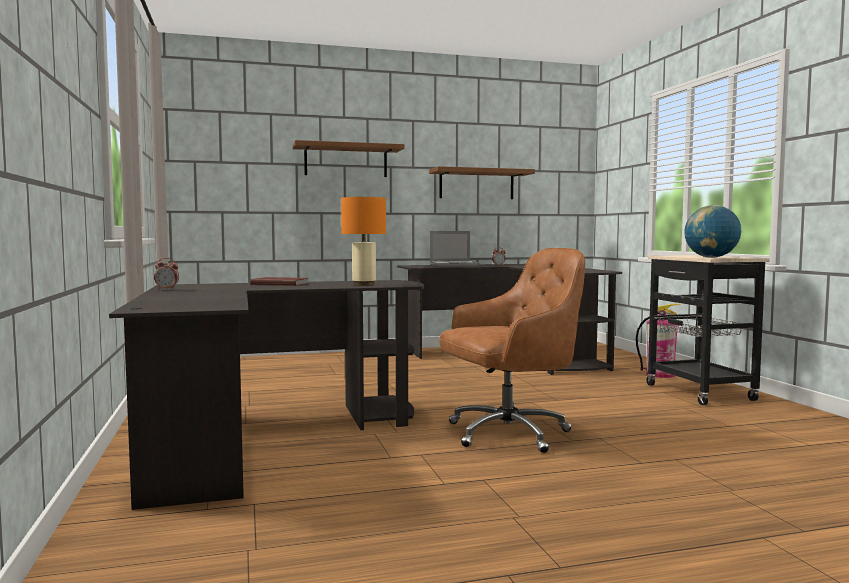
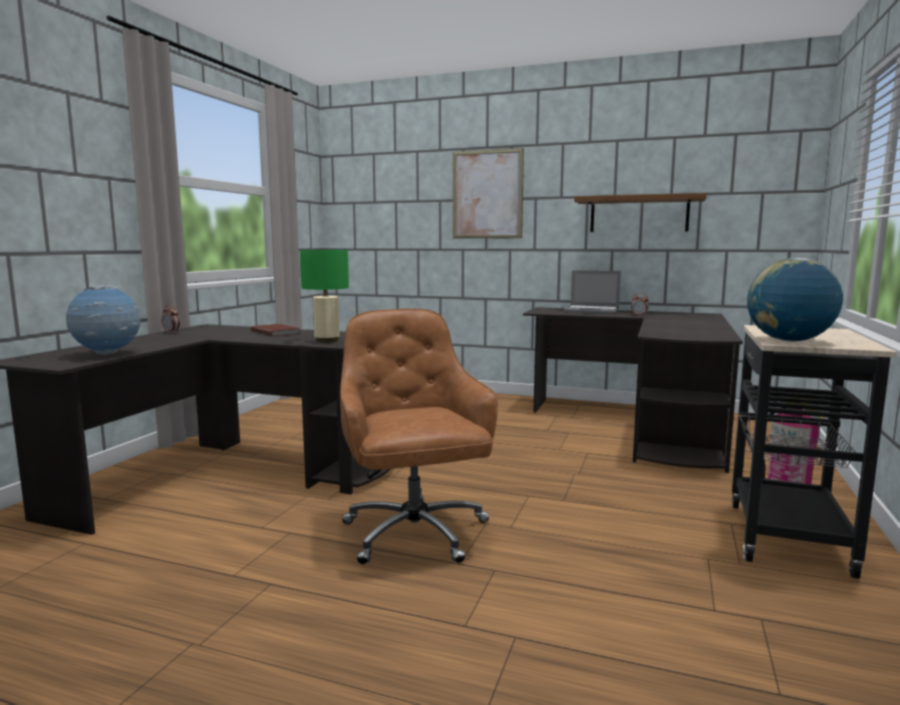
camera: 35 degrees right, 5 degrees up
brown shelf [293,140,404,177] -> picture [453,148,524,239]
orange table lamp [341,197,386,286] -> green table lamp [300,250,349,343]
brown office chair [439,248,585,453] -> brown office chair turned 120 degrees counterclockwise [340,309,498,564]
none -> globe [66,285,142,355]

